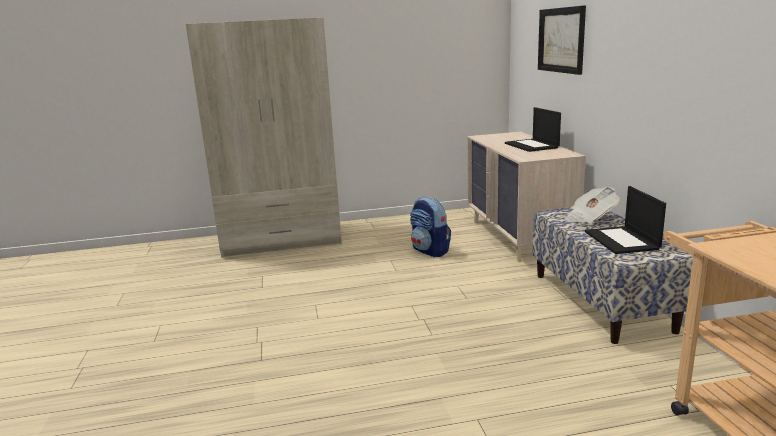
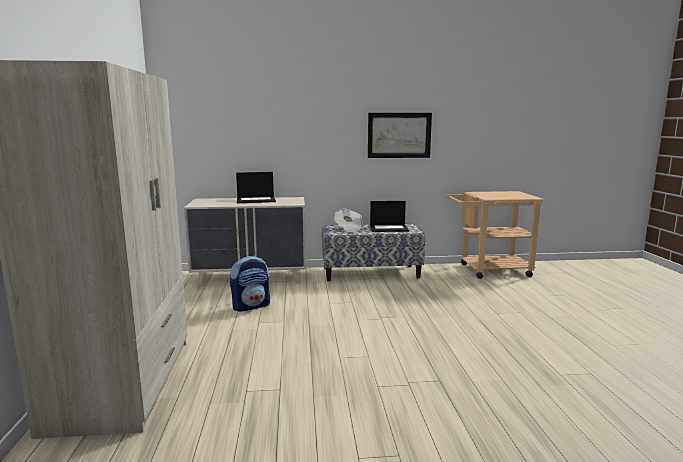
camera: 85 degrees left, 5 degrees down
picture [538,5,586,75] -> picture moved to [368,113,432,158]

